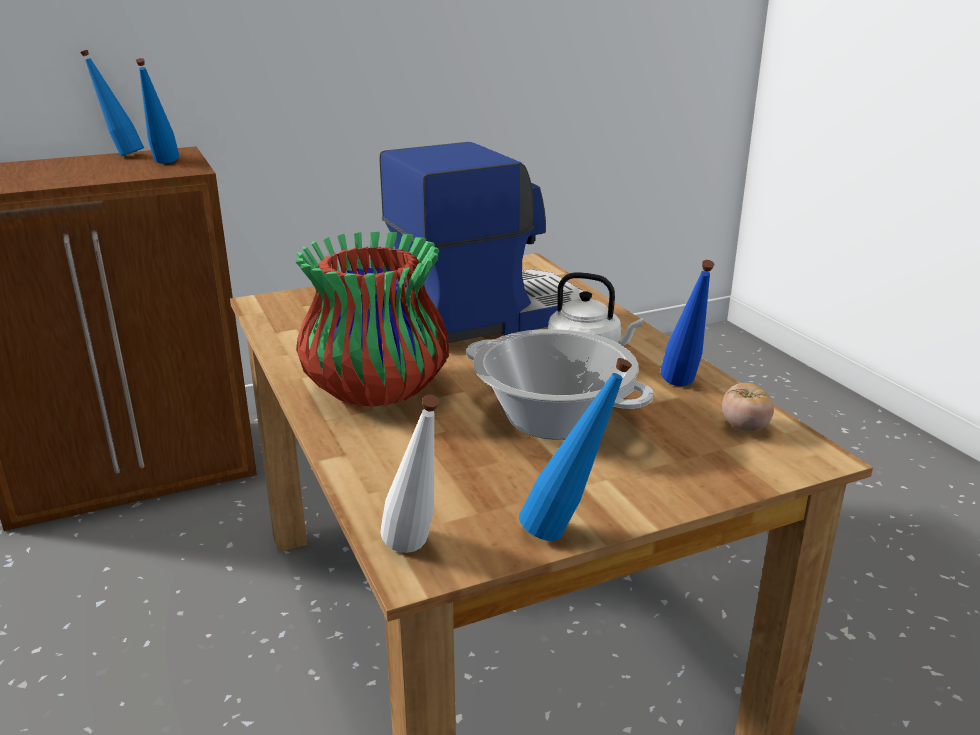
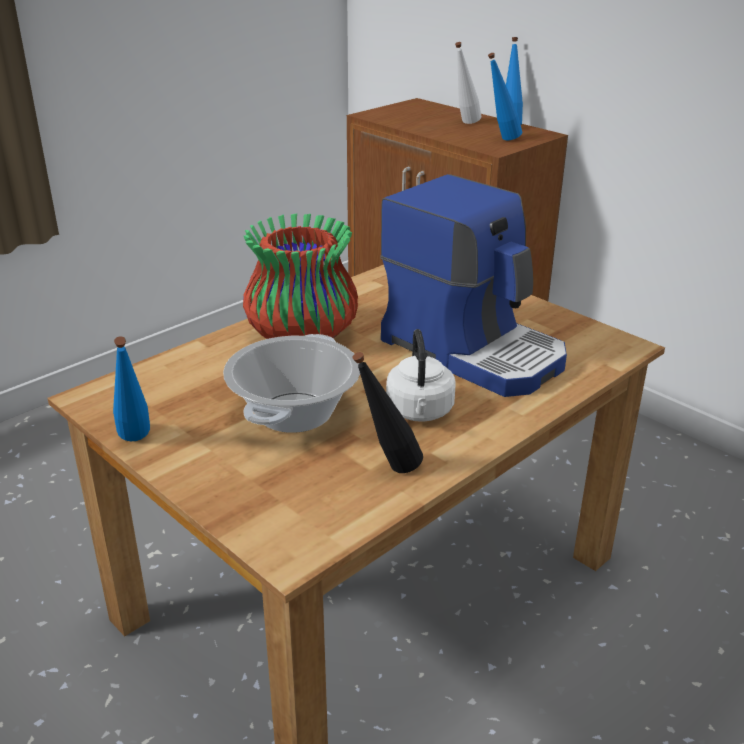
camera: 70 degrees right, 5 degrees up
white bottle [381,394,439,553] -> white bottle moved to [455,42,481,124]
blue bottle [661,260,714,386] -> black bottle [352,352,423,473]
tomato [722,383,774,432] -> none

